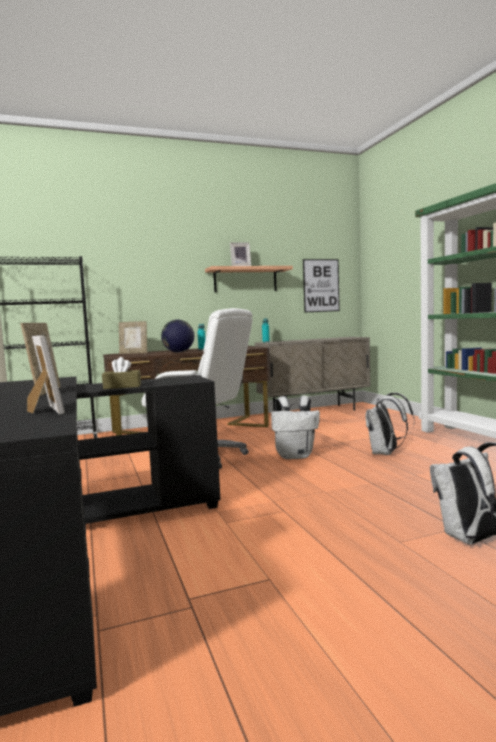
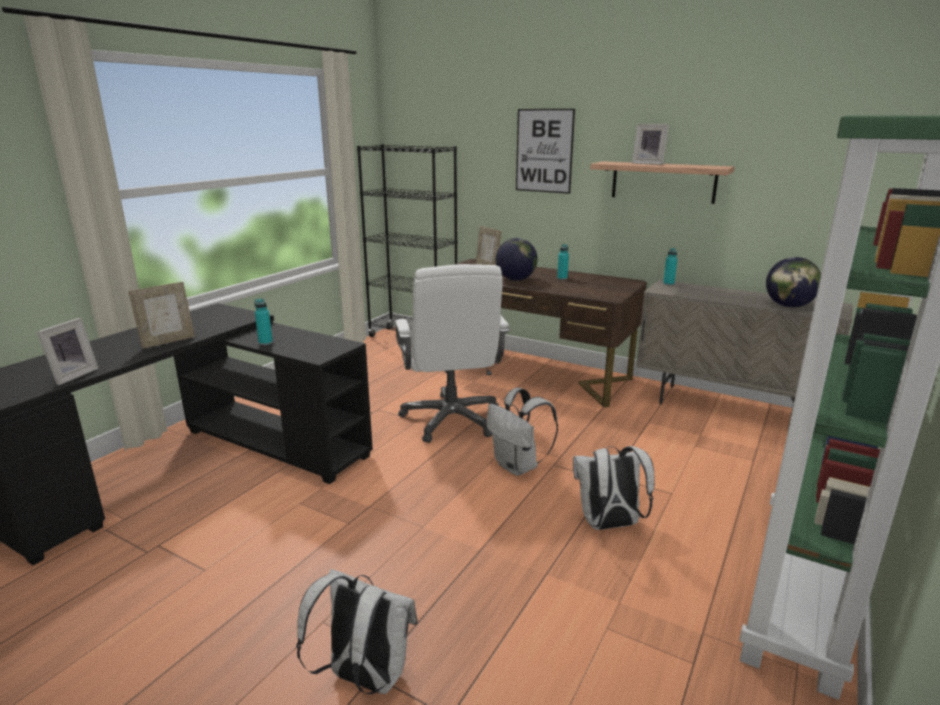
camera: 50 degrees right, 15 degrees up
brown tissue box [102,357,141,389] -> turquoise bottle [254,298,273,345]
picture [303,259,340,312] -> picture moved to [516,109,575,194]
none -> globe [766,257,821,307]

